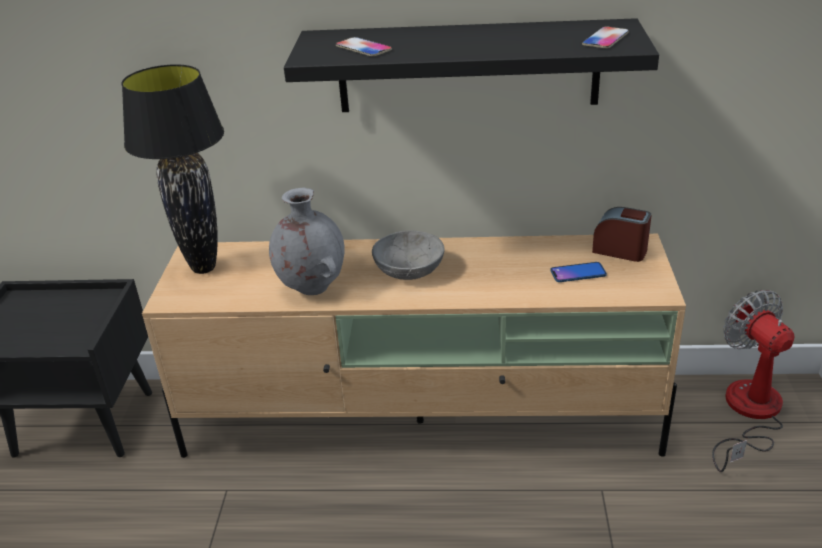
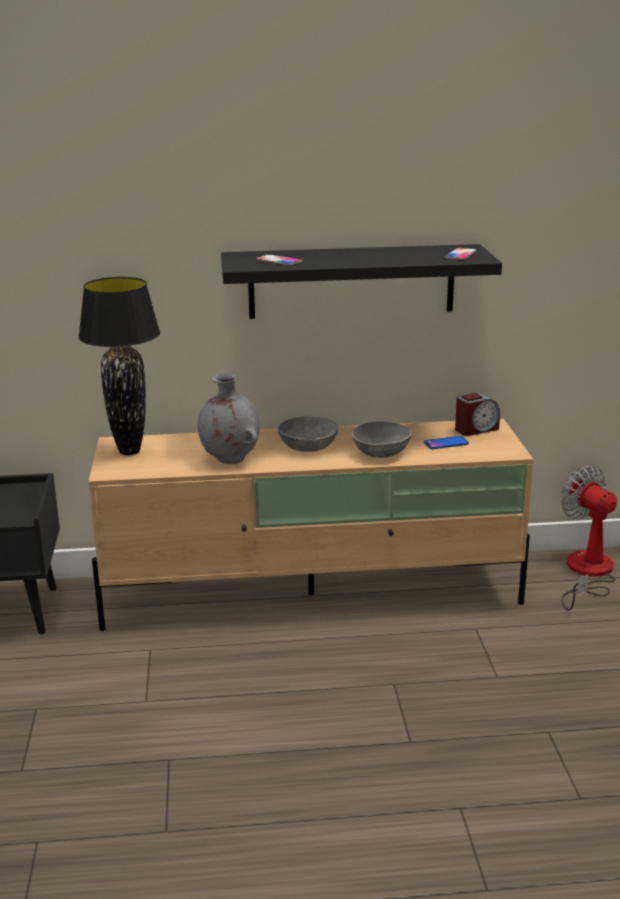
camera: 10 degrees left, 10 degrees down
alarm clock [592,207,652,262] -> alarm clock turned 135 degrees clockwise [455,393,500,436]
none -> grey bowl [351,422,412,458]

